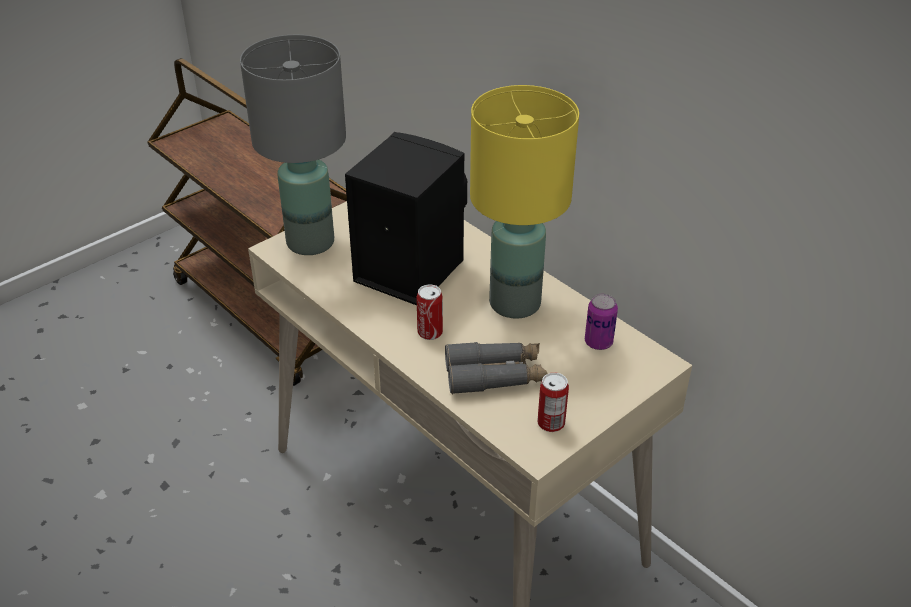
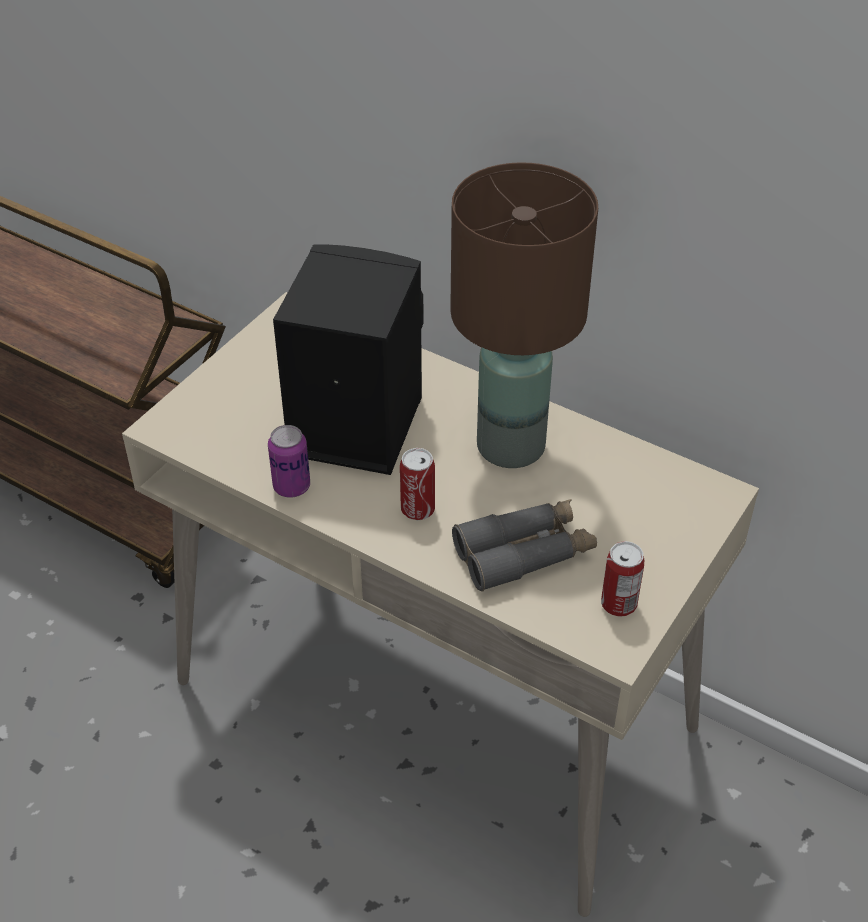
camera: 15 degrees left, 5 degrees up
grey table lamp [240,35,346,255] -> none
yellow table lamp [470,85,579,319] -> brown table lamp [450,162,598,468]
can [585,293,618,350] -> can moved to [268,425,310,498]

